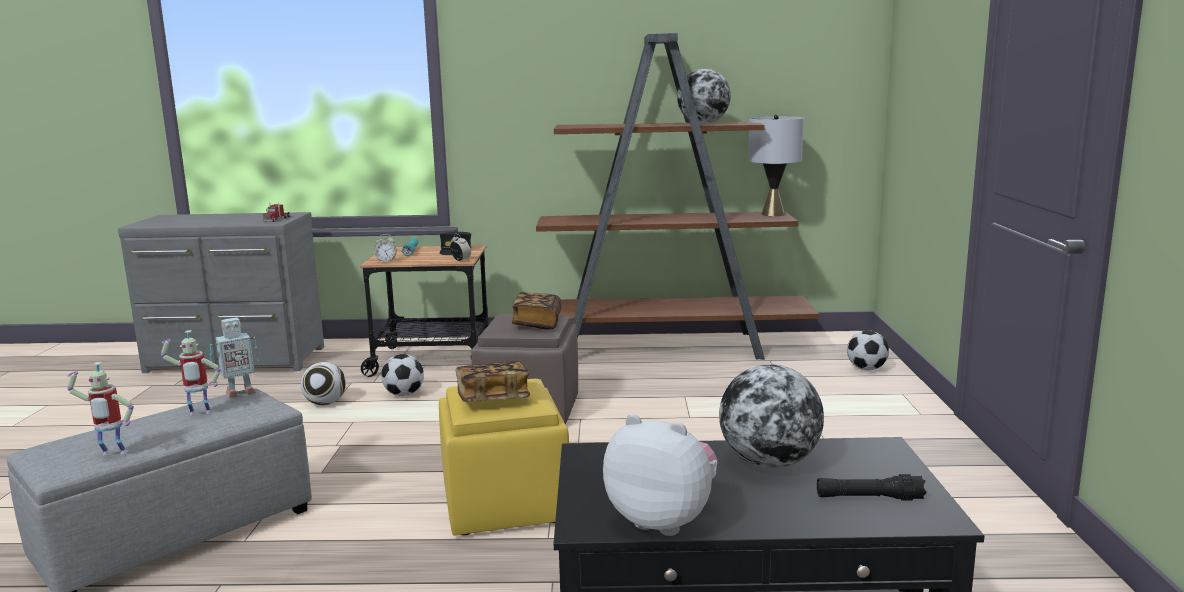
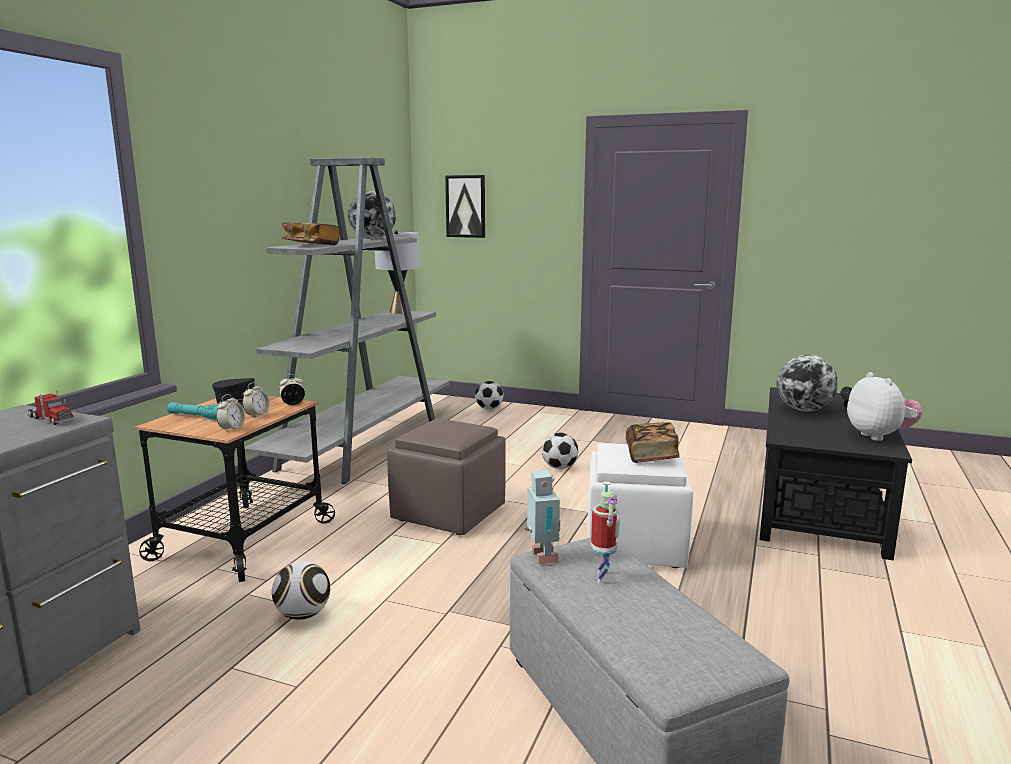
camera: 70 degrees left, 0 degrees up
toy robot [67,362,134,456] -> none
football [381,354,424,396] -> football moved to [542,433,578,469]
yellow ottoman [439,379,569,536] -> white ottoman [587,443,693,568]
book [512,292,562,330] -> book moved to [282,222,340,245]
brown bookcase [536,33,819,360] -> grey bookcase [244,157,449,484]
plush toy [603,414,717,536] -> plush toy turned 120 degrees clockwise [847,372,922,441]
none -> alarm clock [242,382,269,418]
none -> picture [445,175,485,238]

